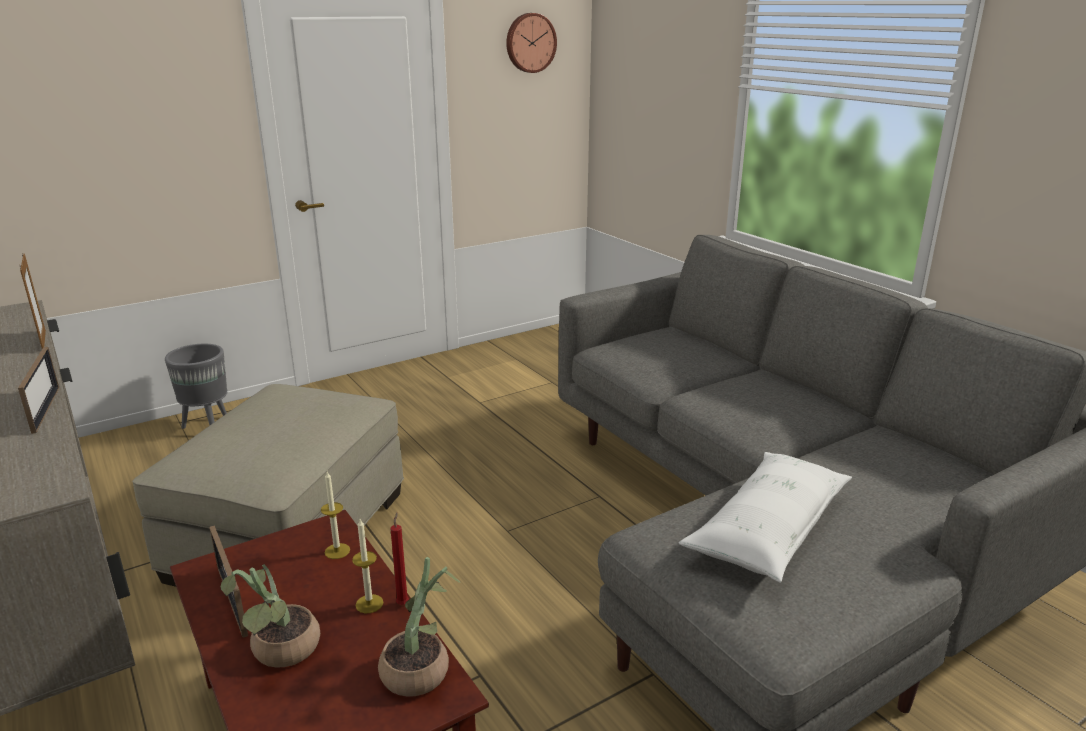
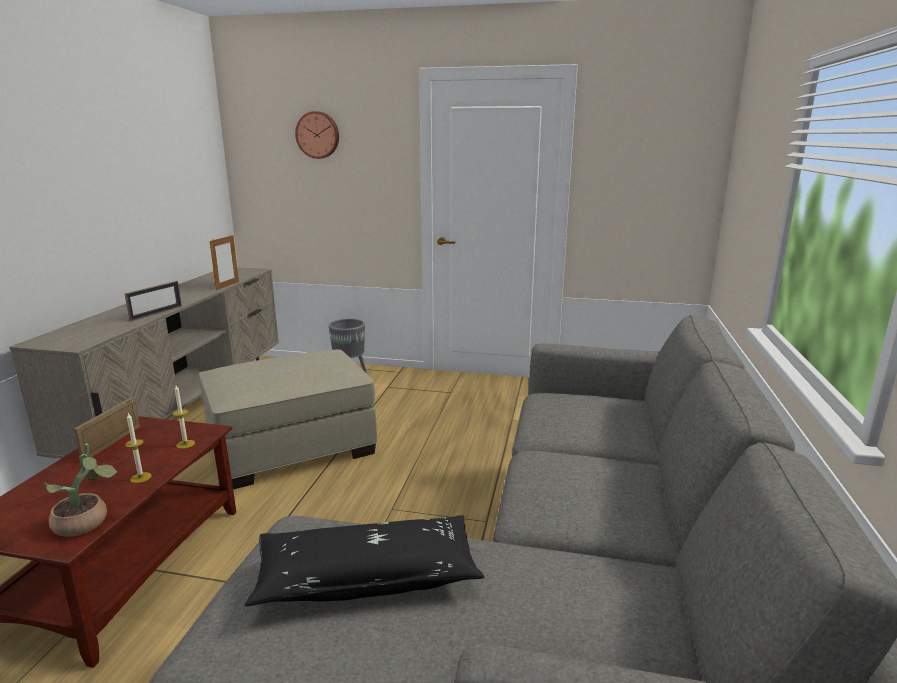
camera: 45 degrees right, 5 degrees down
potted plant [221,564,320,668] -> none
red candle [391,513,409,605] -> none
wall clock [506,13,557,73] -> wall clock moved to [295,111,339,159]
white pillow [679,452,852,583] -> black pillow [244,515,484,606]

